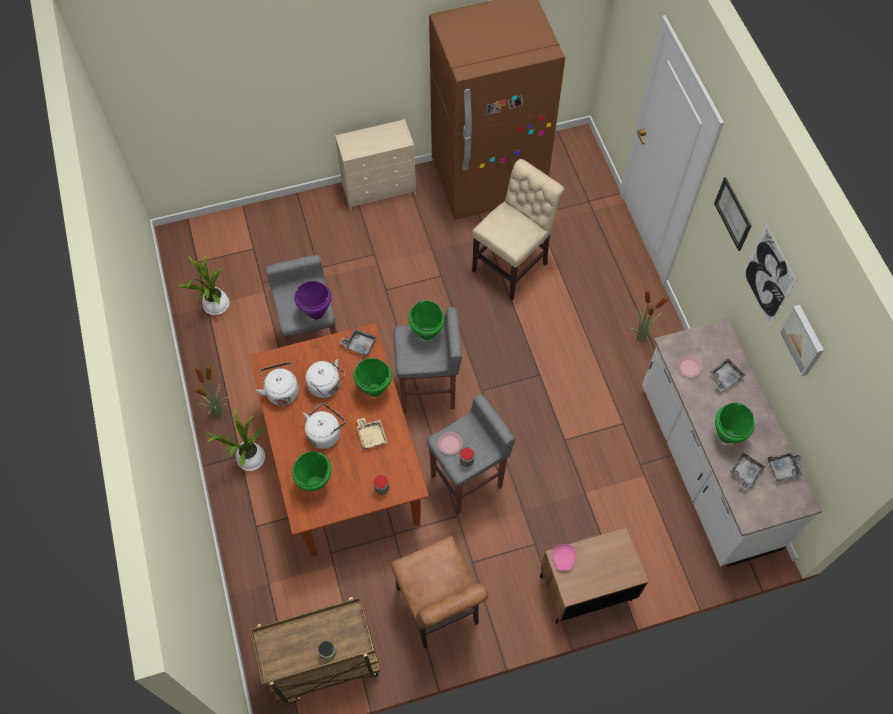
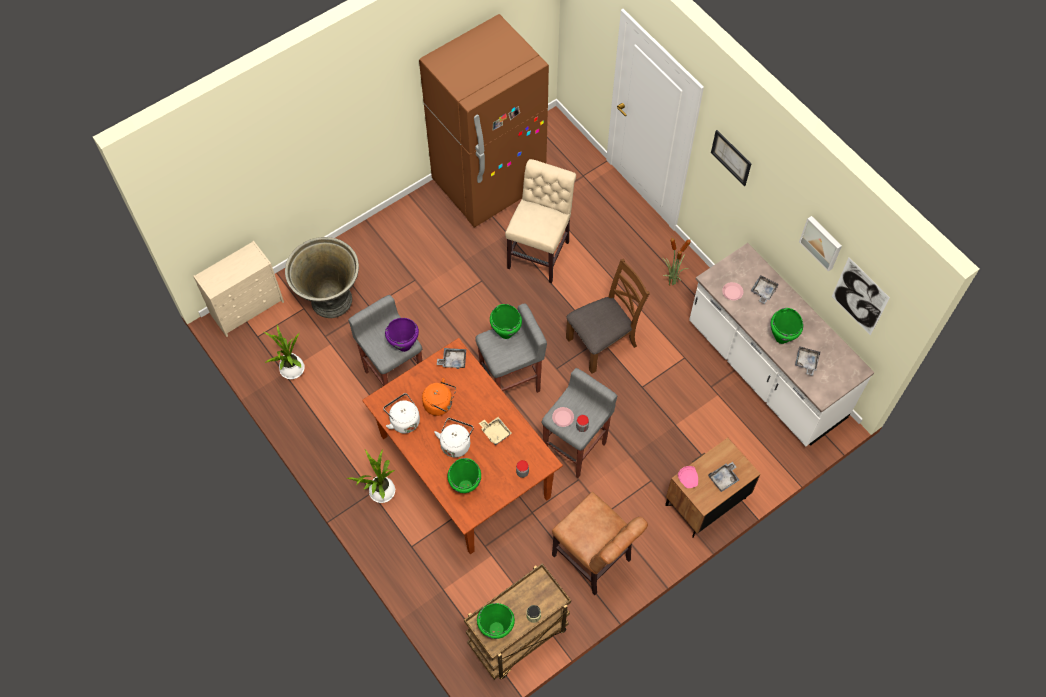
camera: 20 degrees left, 0 degrees up
potted plant [194,363,230,417] -> none
white kettle [306,359,345,398] -> orange kettle [422,378,456,416]
beige dresser [335,119,416,210] -> beige dresser moved to [193,241,284,337]
green cooking pot [353,358,392,397] -> green cooking pot moved to [477,603,515,639]
picture [743,224,796,326] -> picture moved to [832,257,890,335]
grey tray [768,452,804,481] -> grey tray moved to [708,462,739,492]
none -> grey planter [285,237,359,318]
none -> brown chair [566,259,650,374]

